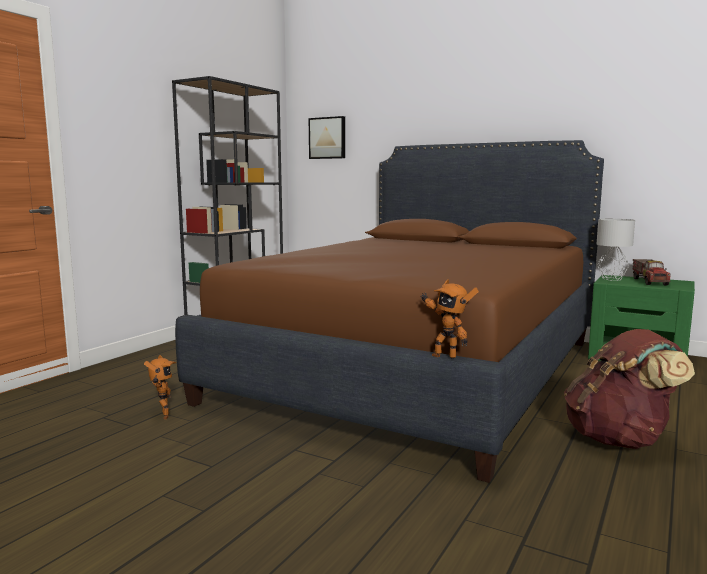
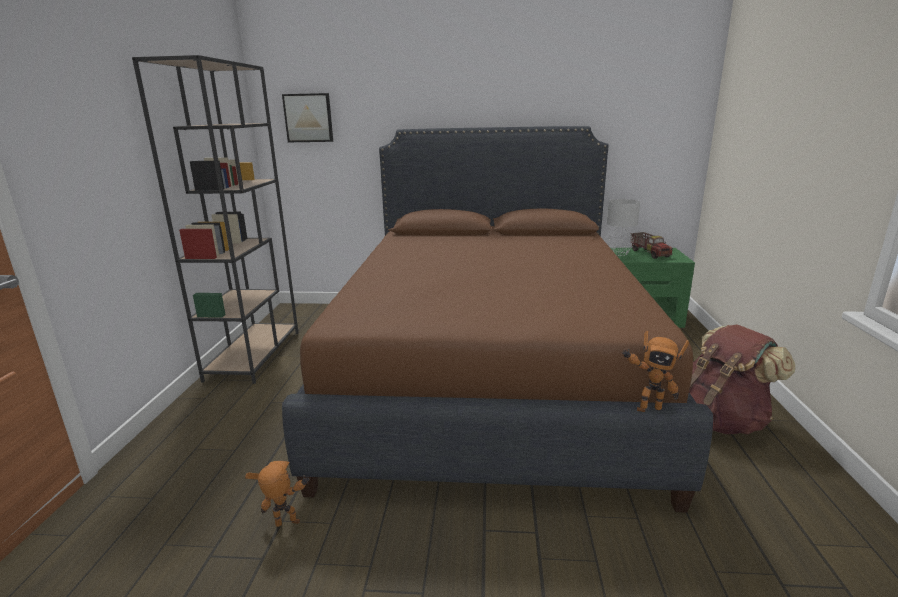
camera: 25 degrees left, 10 degrees up
toy robot [144,355,176,419] -> toy robot turned 60 degrees counterclockwise [245,461,310,527]

